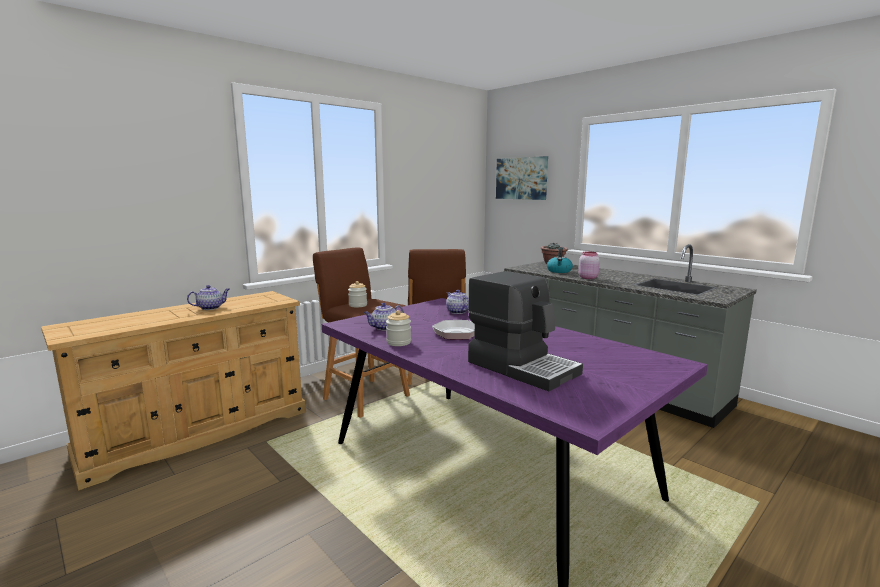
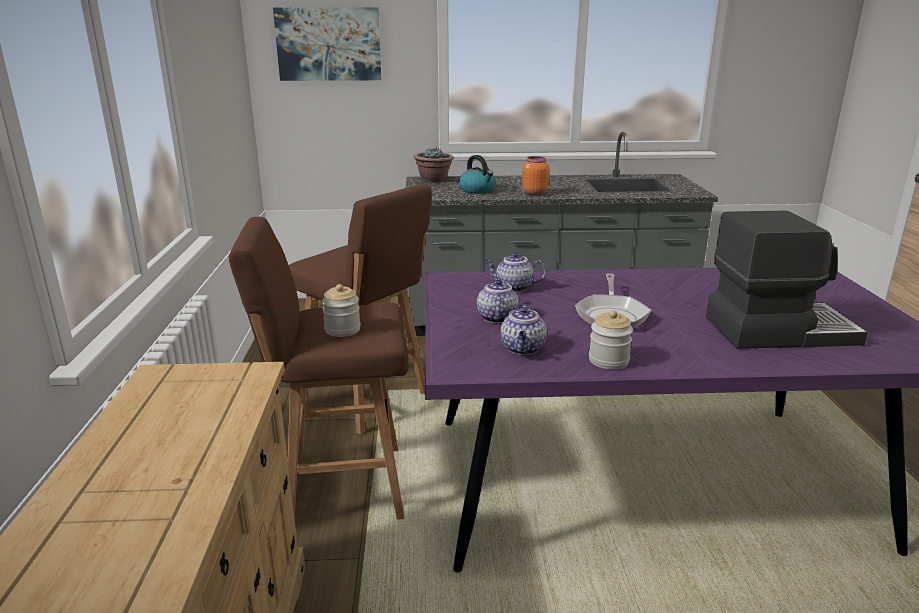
camera: 50 degrees left, 10 degrees up
teapot [187,285,229,310] -> teapot moved to [477,278,519,323]
pink jar [579,251,600,279] -> orange jar [522,156,549,196]

